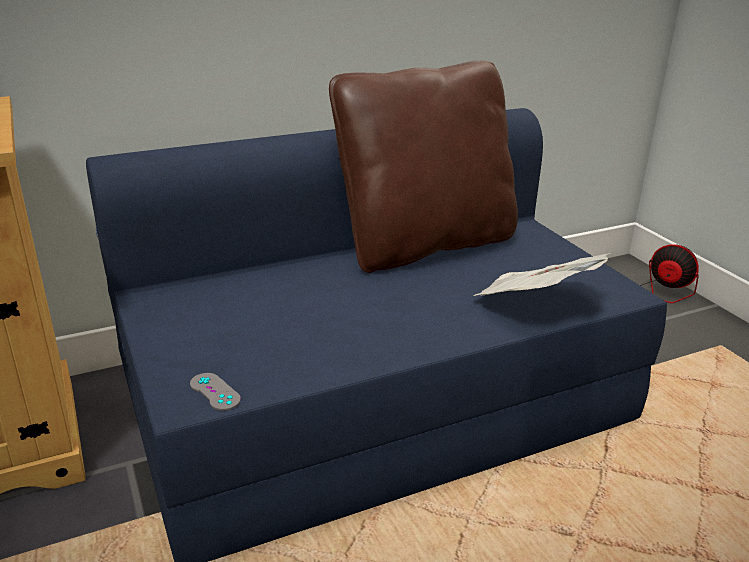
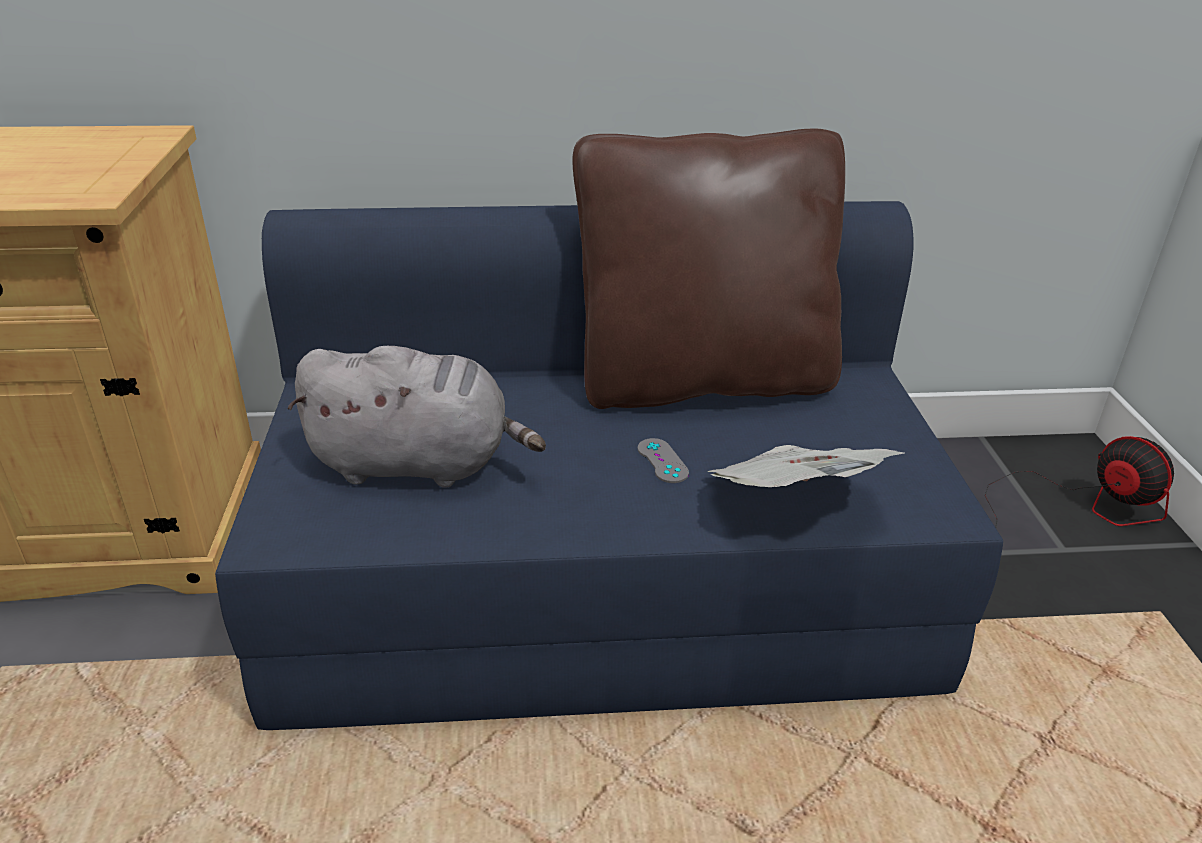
camera: 20 degrees right, 5 degrees up
grey game controller [190,373,241,411] -> grey game controller moved to [638,438,689,483]
none -> grey plush toy [287,346,546,488]

